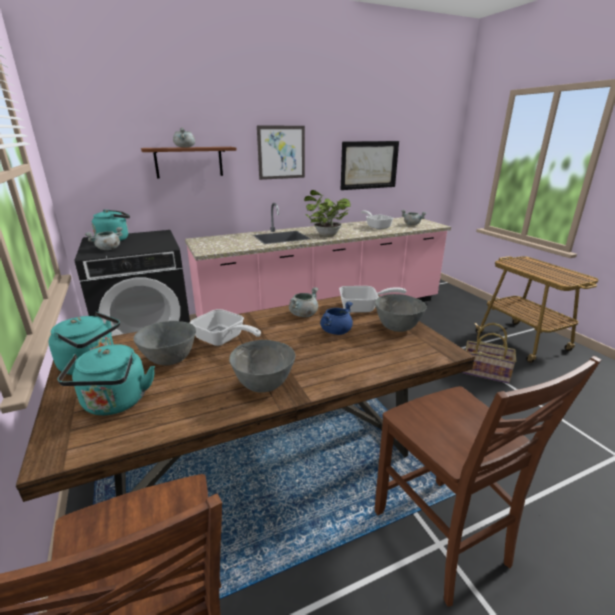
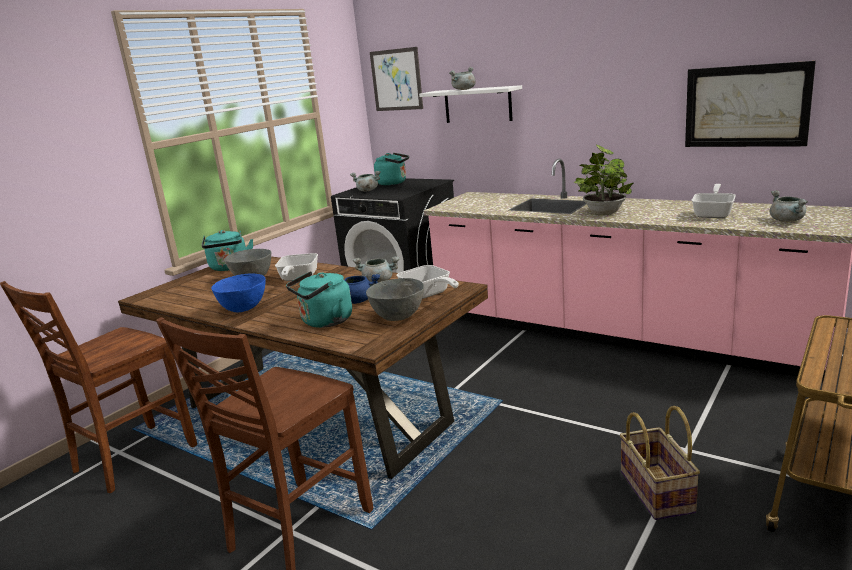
camera: 60 degrees right, 5 degrees down
turquoise kettle [57,344,155,415] -> turquoise kettle moved to [286,271,352,328]
brown shelf [141,147,237,179] -> white shelf [419,85,522,123]
grey bowl [229,340,295,392] -> blue bowl [211,273,266,312]
picture [257,125,305,180] -> picture moved to [370,47,423,111]

